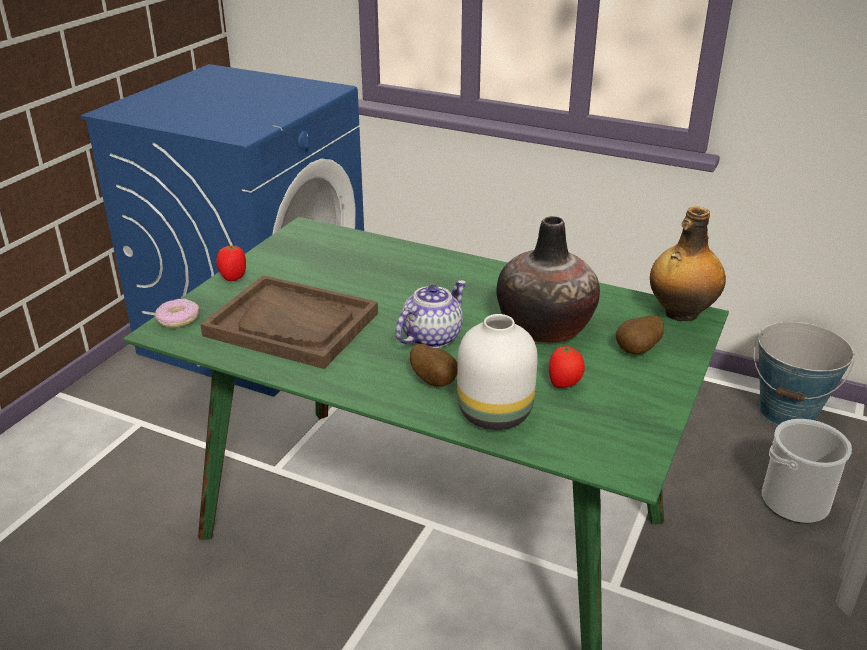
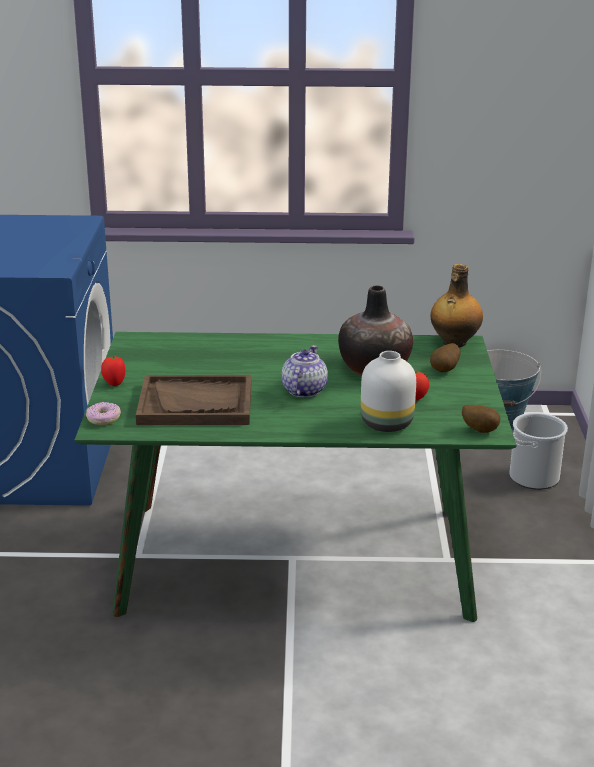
camera: 25 degrees left, 5 degrees down
potato [410,344,458,387] -> potato moved to [462,405,501,433]

